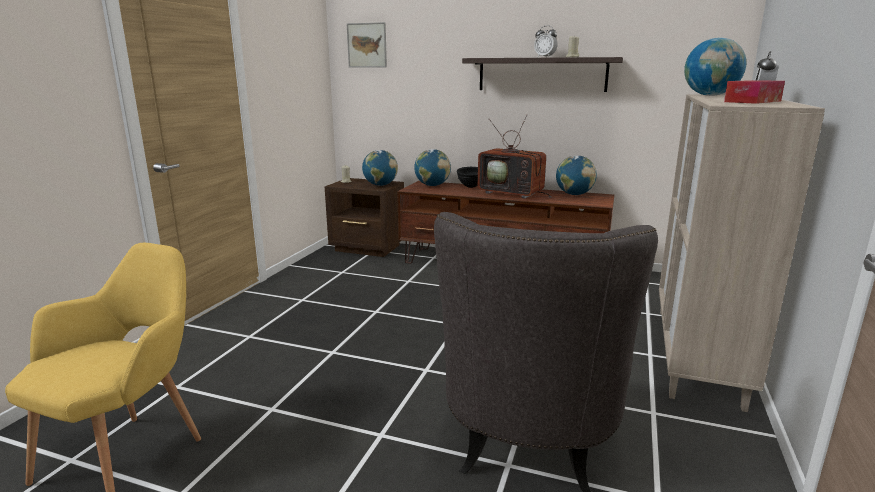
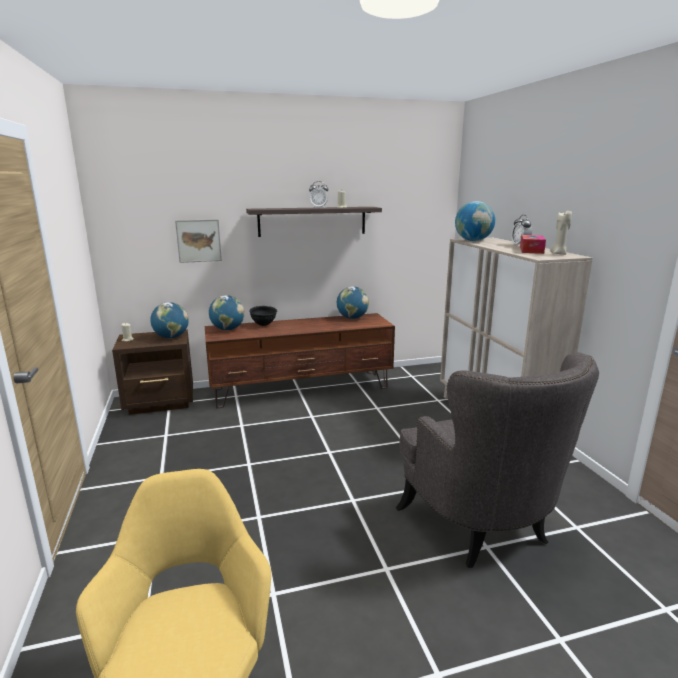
camera: 35 degrees left, 0 degrees up
picture [347,22,387,68] -> picture moved to [175,219,222,263]
television [478,114,551,198] -> none
none -> beige candle [550,211,572,255]

